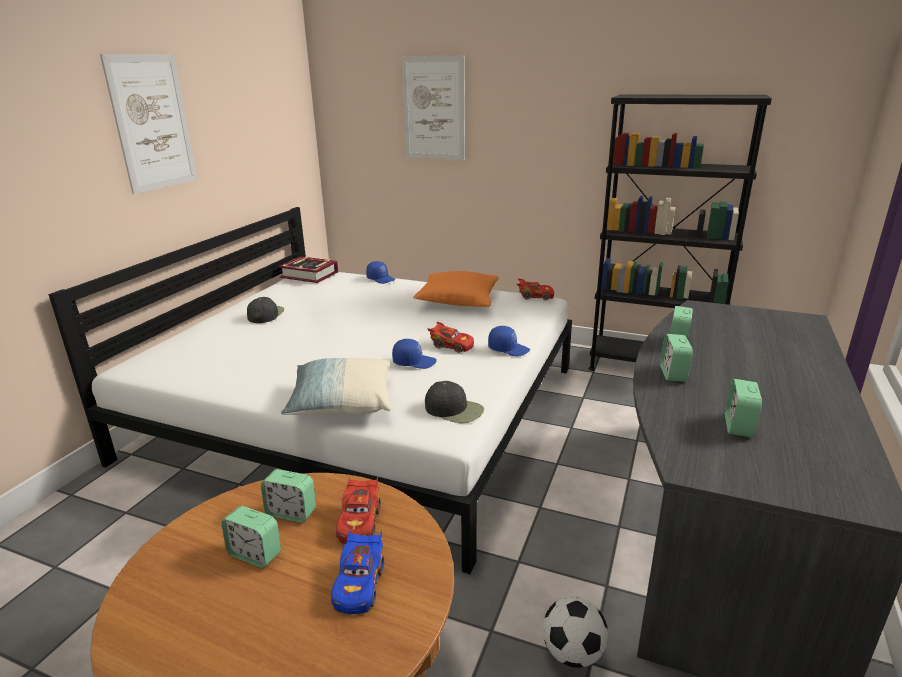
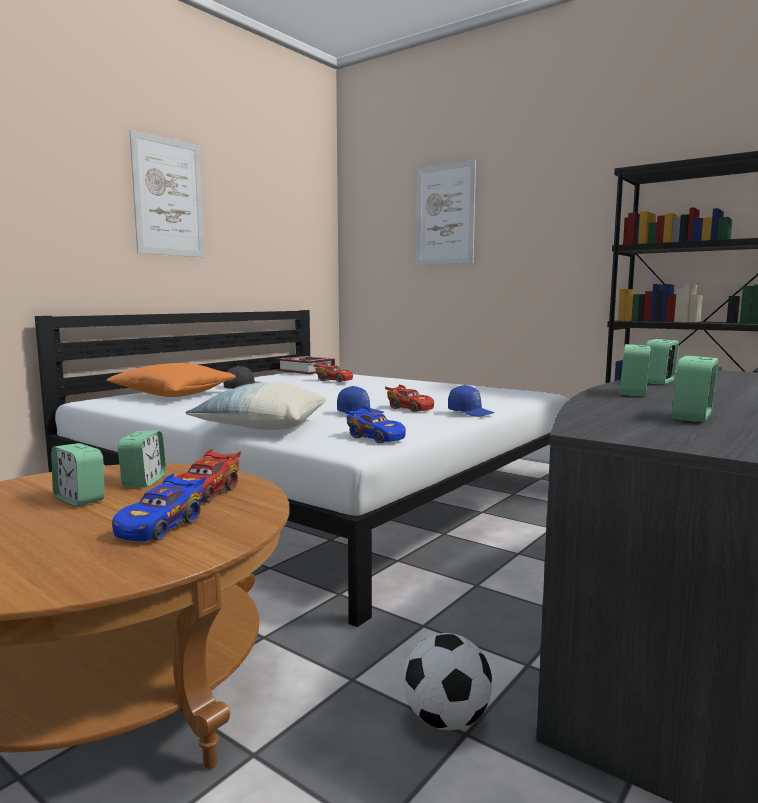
camera: 15 degrees right, 15 degrees down
alarm clock [261,469,316,523] -> alarm clock turned 120 degrees counterclockwise [118,430,166,487]
blue cap [366,261,395,284] -> none
orange pillow [413,271,499,307] -> orange pillow moved to [106,363,236,397]
black cap [425,381,484,423] -> blue toy car [344,406,406,443]
red toy car [517,279,554,300] -> red toy car moved to [313,363,353,382]

